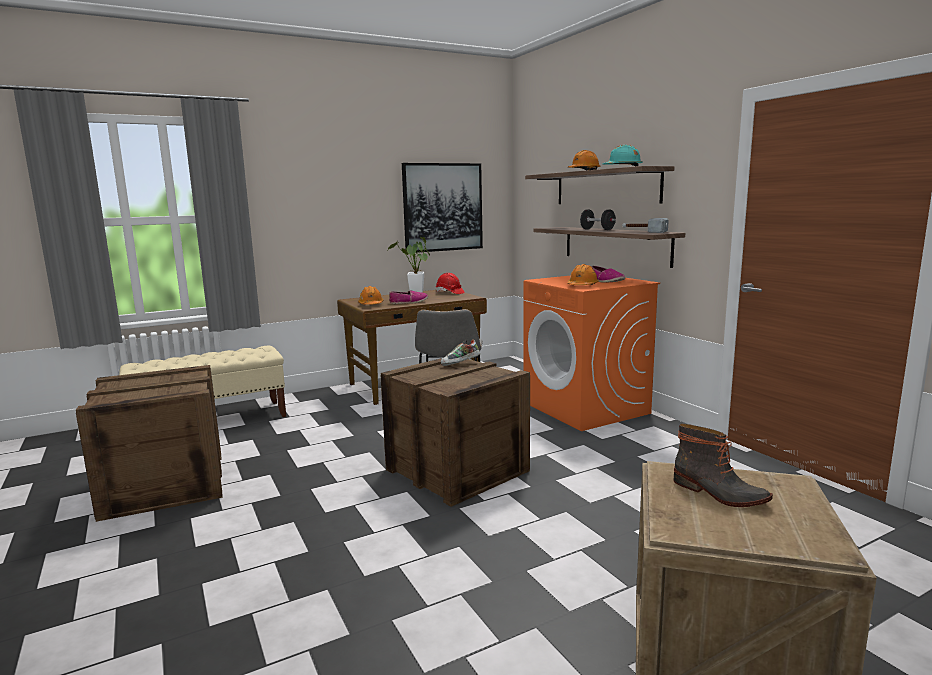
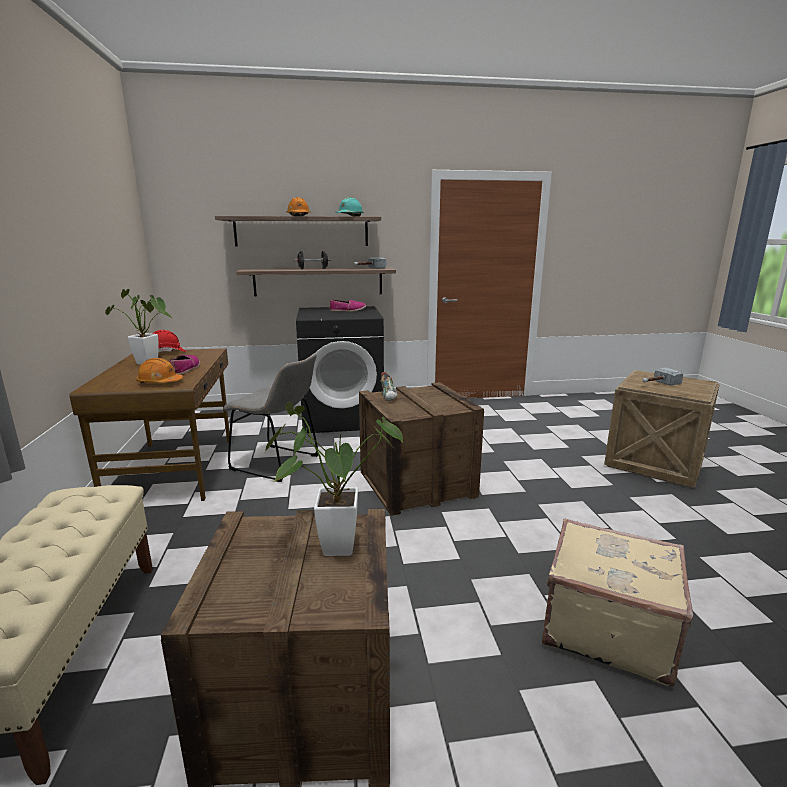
camera: 70 degrees left, 5 degrees up
picture [402,163,483,253] -> none
orange washing machine [523,276,660,431] -> black washing machine [296,306,384,433]
orange hard hat [567,264,599,285] -> none
boot [673,424,773,507] -> hammer [643,368,683,386]
none -> potted plant [265,402,403,556]
none -> beige suitcase [542,519,693,687]

